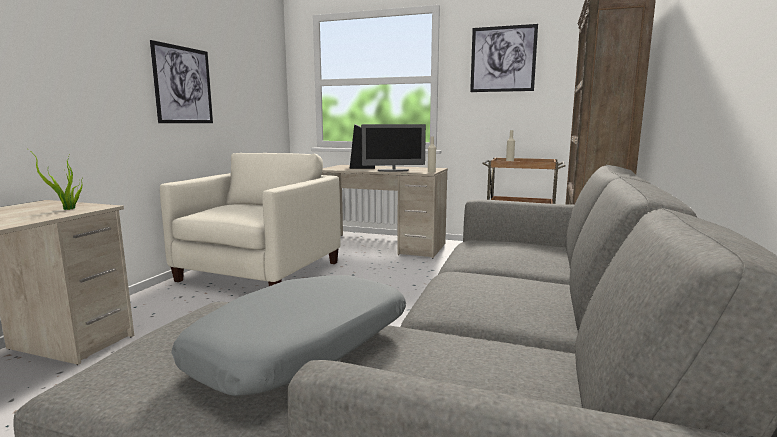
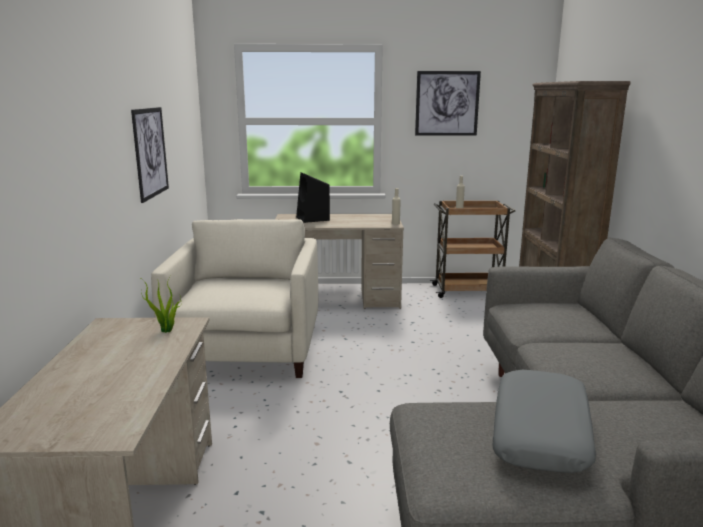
camera: 20 degrees left, 5 degrees up
monitor [361,124,426,172] -> none

